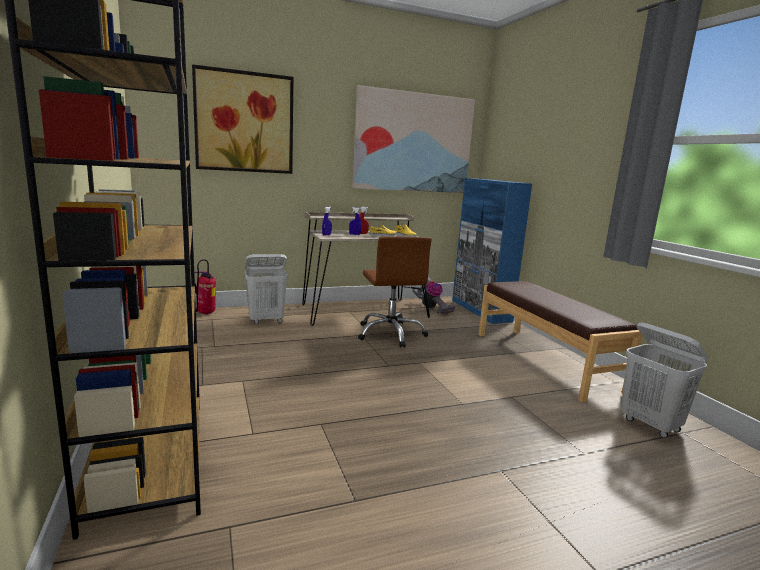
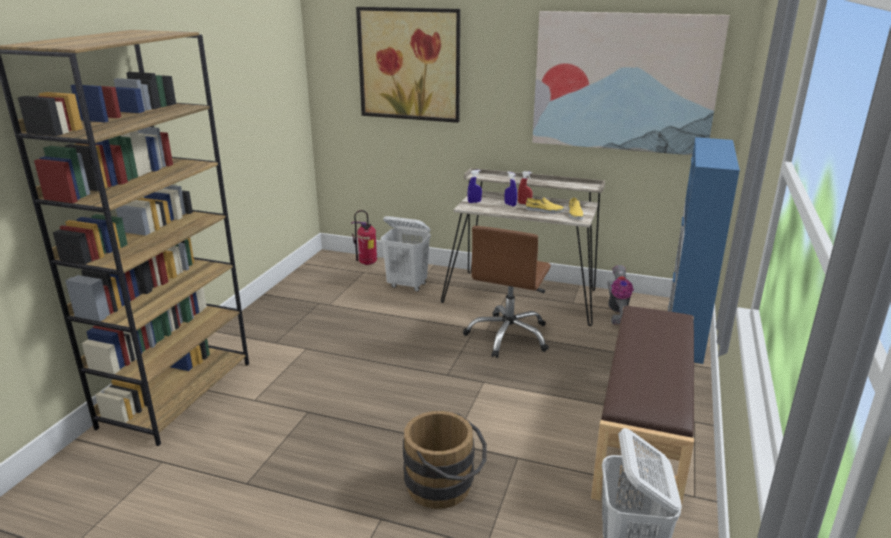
camera: 40 degrees right, 10 degrees up
none -> brown bucket [403,411,487,509]

